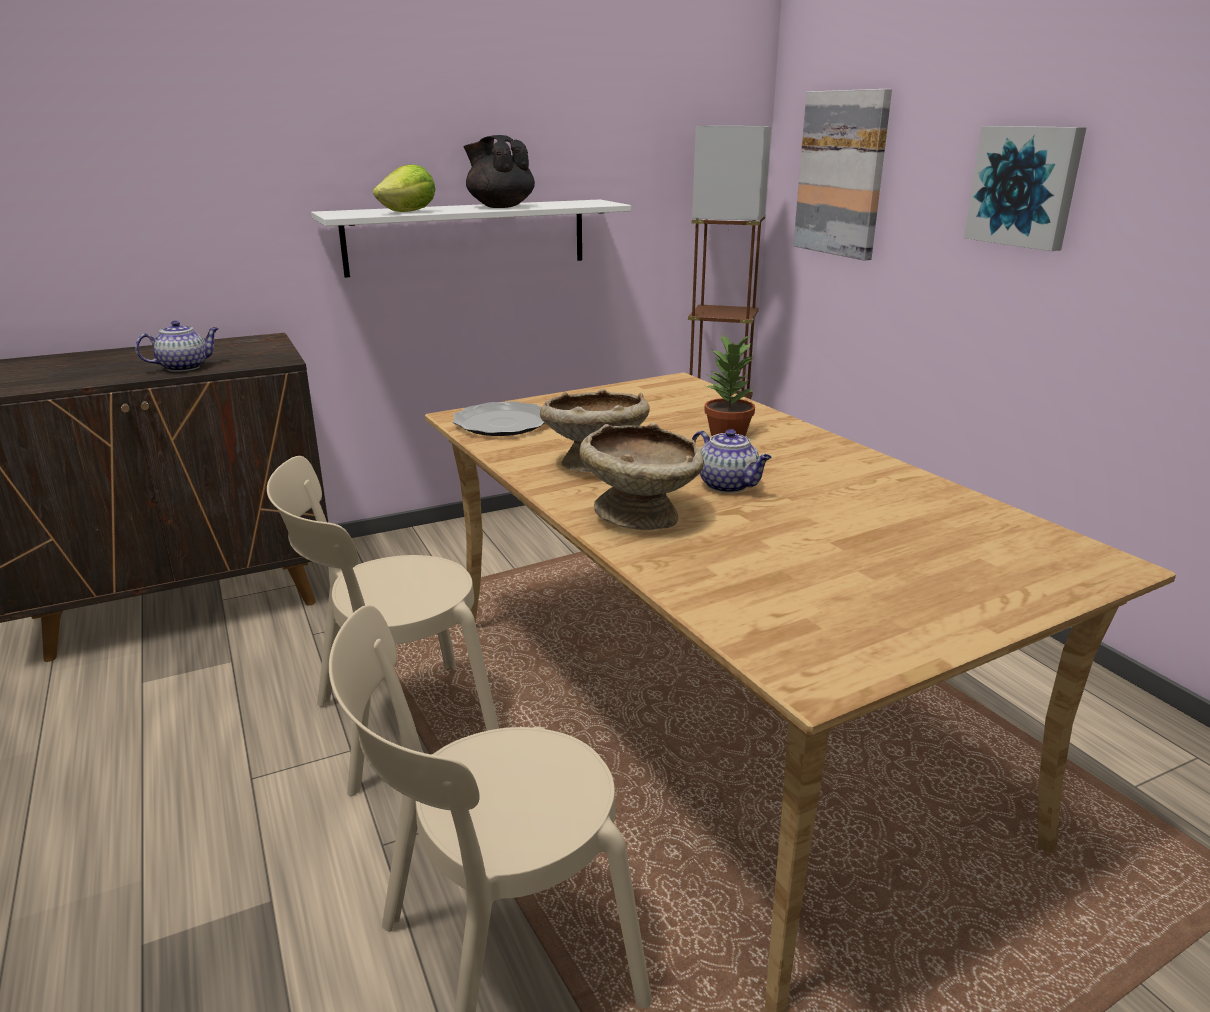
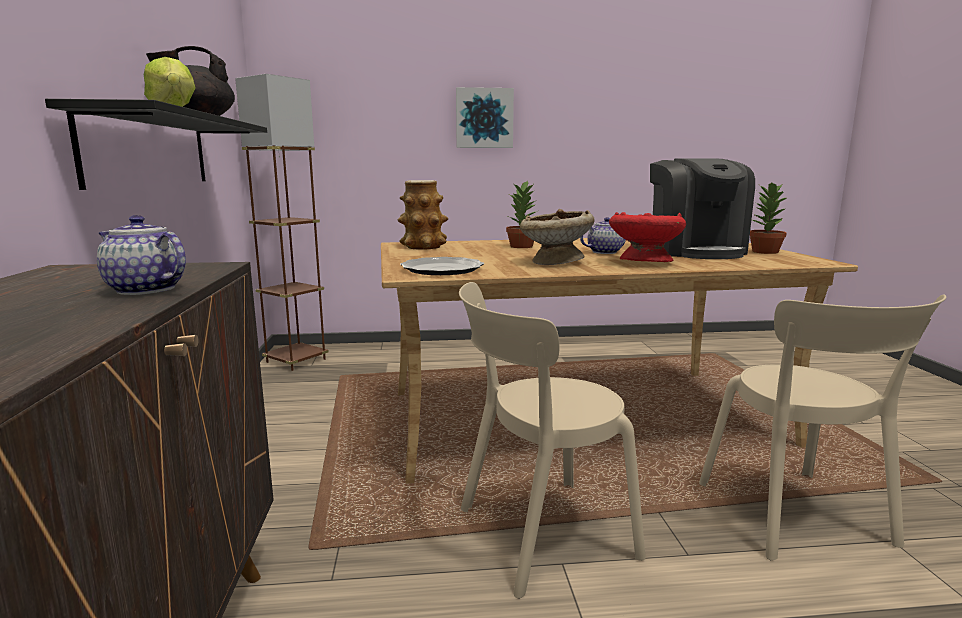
camera: 70 degrees left, 10 degrees down
teapot [135,321,219,372] -> teapot turned 45 degrees counterclockwise [97,215,186,295]
beige chair [267,456,499,796] -> beige chair turned 75 degrees clockwise [459,282,646,599]
white shelf [311,199,631,278] -> black shelf [45,99,267,190]
beige bowl [579,423,704,530] -> red bowl [609,212,686,262]
picture [793,89,892,261] -> none
none -> vase [397,180,448,249]
none -> coffee machine [650,159,755,259]
none -> potted plant [750,183,787,254]

